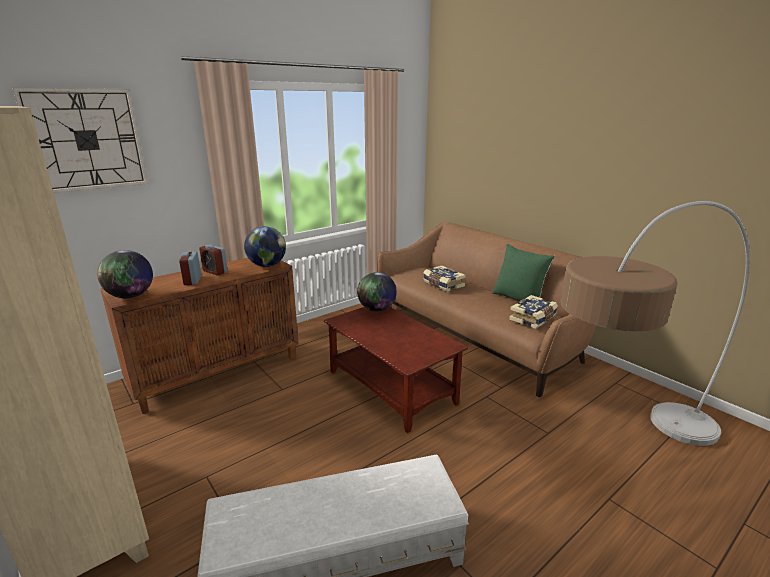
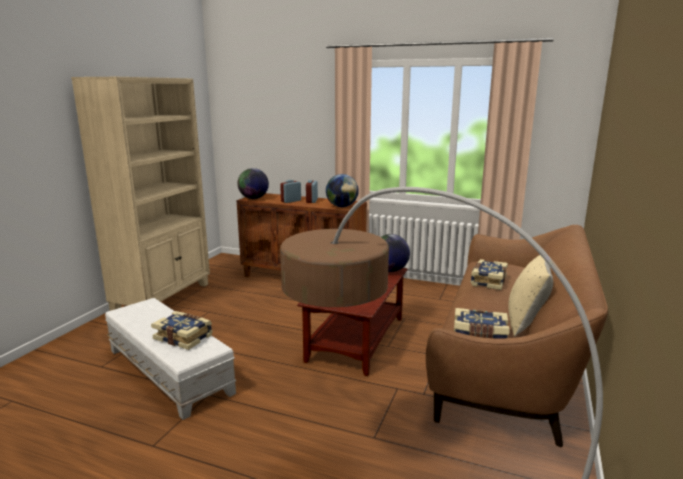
camera: 60 degrees right, 5 degrees down
wall clock [12,87,148,193] -> none
green pillow [492,244,555,301] -> beige pillow [508,255,553,336]
none -> book [151,311,213,350]

